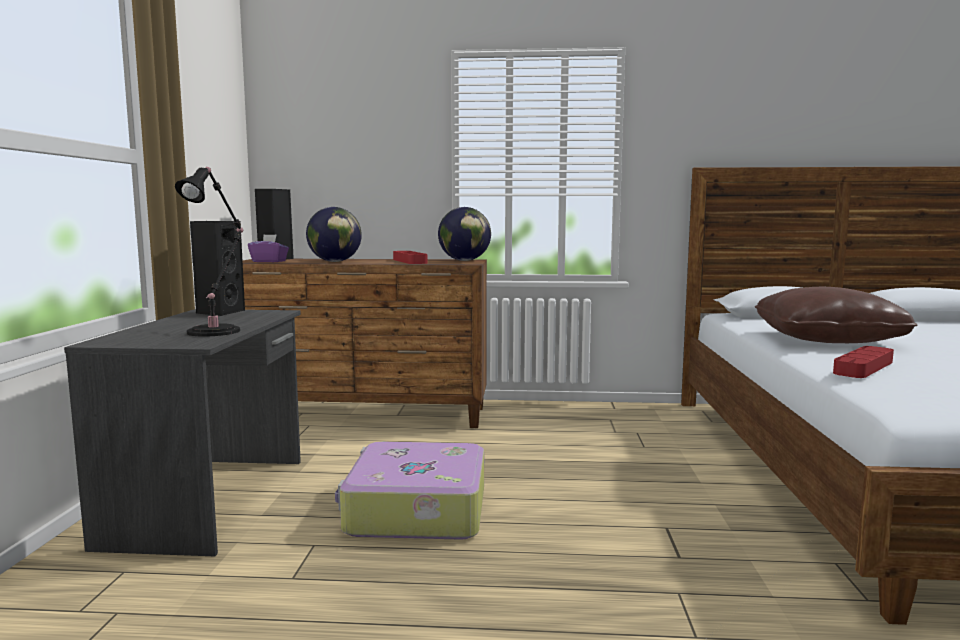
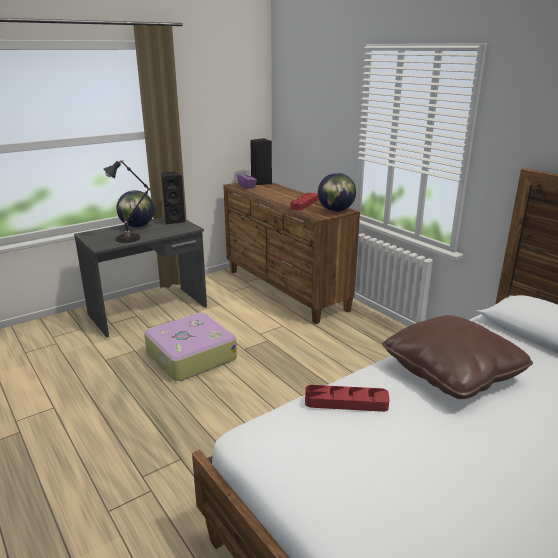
camera: 50 degrees right, 15 degrees up
globe [306,207,362,262] -> globe moved to [116,190,154,227]

